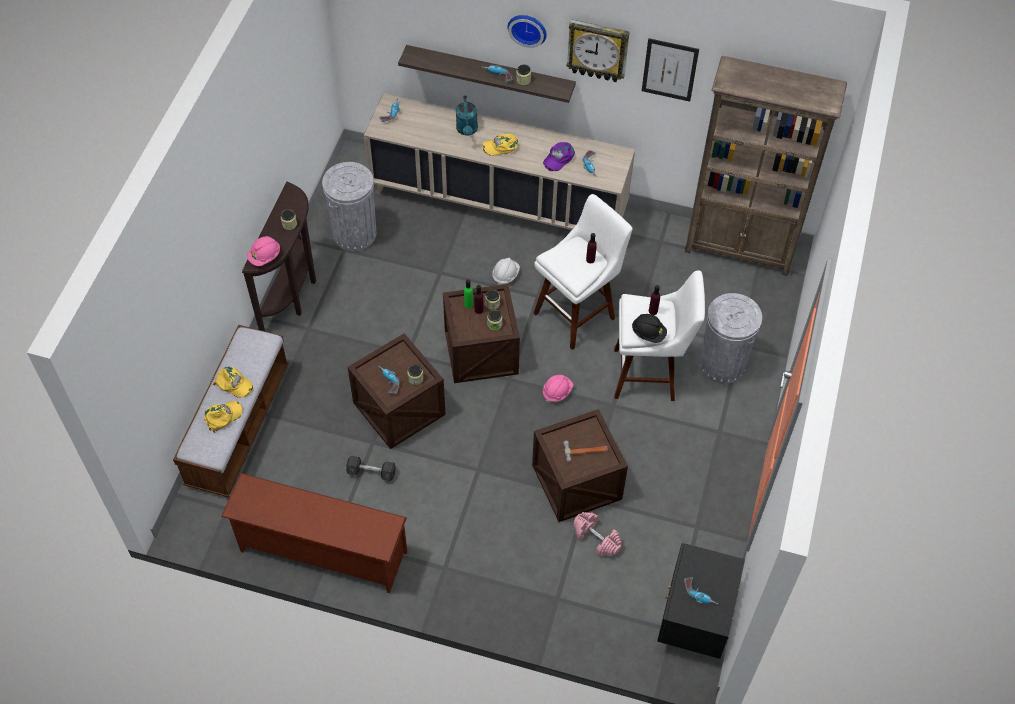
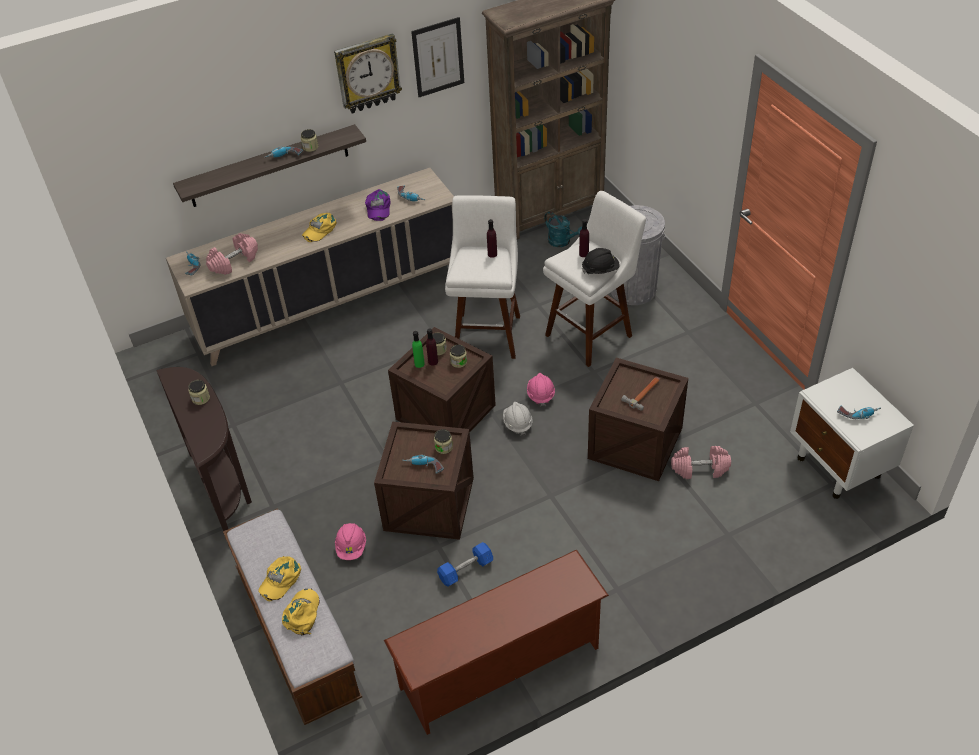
camera: 40 degrees left, 10 degrees down
yellow cap [213,367,253,398] -> yellow cap turned 135 degrees clockwise [258,556,301,601]
pink hard hat [247,236,280,266] -> pink hard hat moved to [335,523,366,560]
grey trash can [322,162,376,251] -> none
grey dumbbell [346,456,396,481] -> blue dumbbell [437,542,493,587]
turquoise watering can [456,96,478,136] -> turquoise watering can moved to [544,212,582,247]
white hard hat [492,258,520,285] -> white hard hat moved to [503,402,533,436]
wall clock [508,15,546,48] -> none
black nightstand [657,543,745,659] -> white nightstand [790,368,914,499]
none -> pink dumbbell [206,233,258,275]

